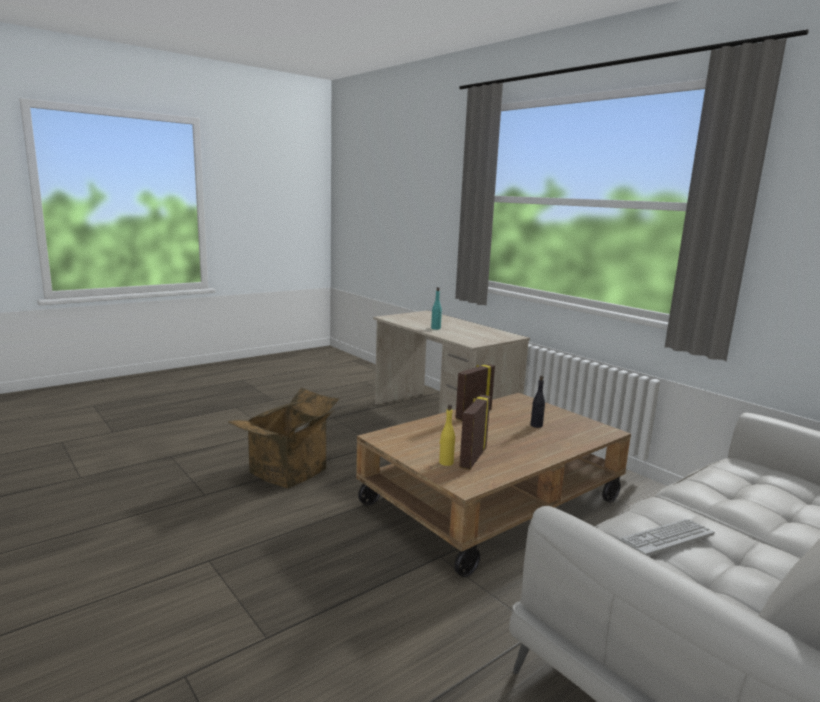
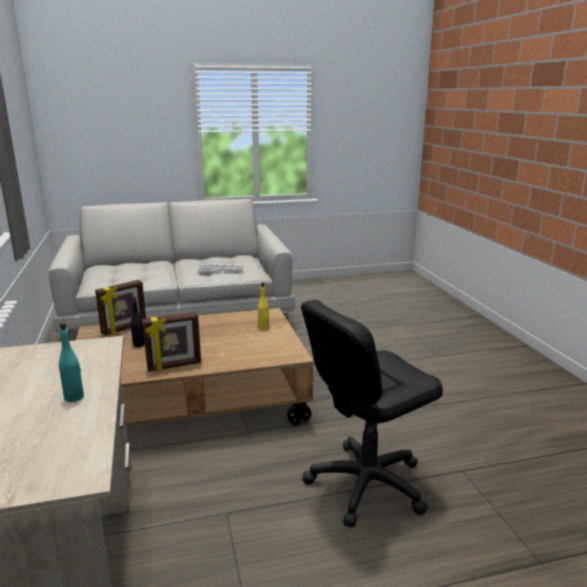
camera: 155 degrees left, 5 degrees up
cardboard box [228,388,339,489] -> black office chair [301,300,443,527]
picture frame [460,395,490,470] -> picture frame moved to [95,280,146,335]

